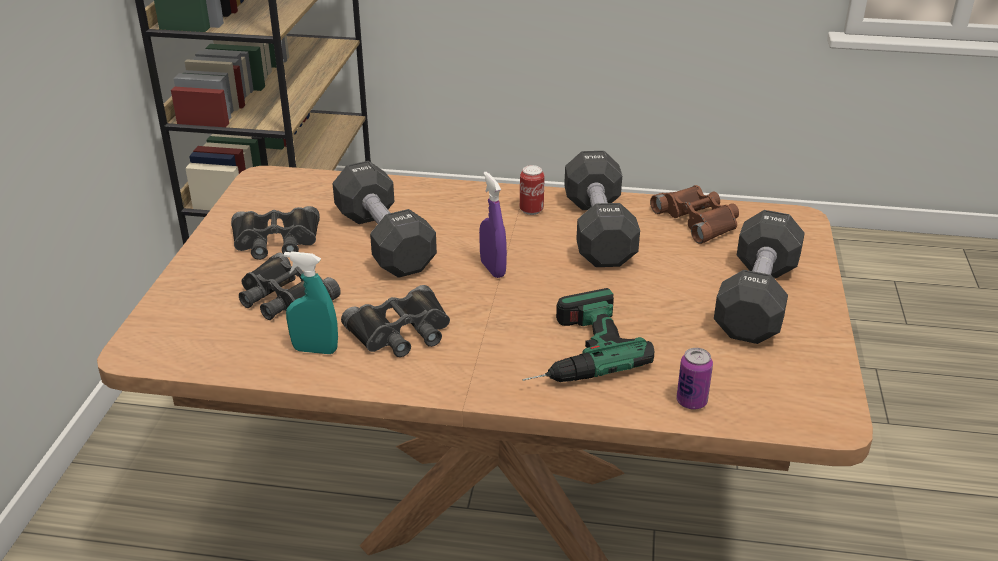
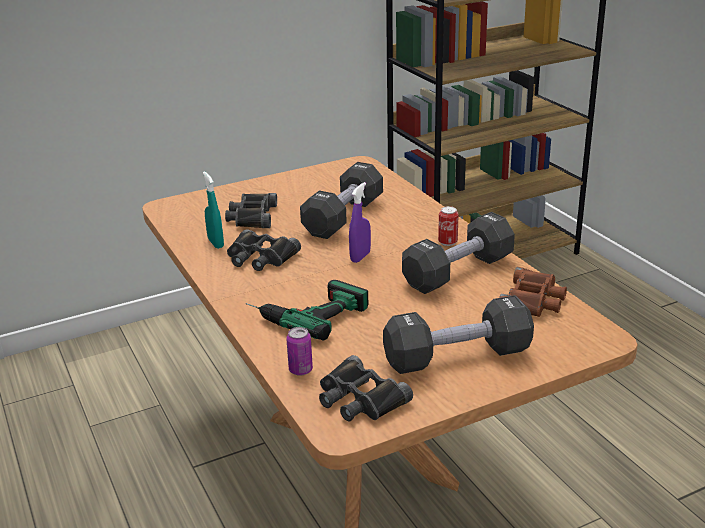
camera: 55 degrees right, 5 degrees down
black binoculars [231,206,320,260] -> black binoculars moved to [319,355,413,422]

